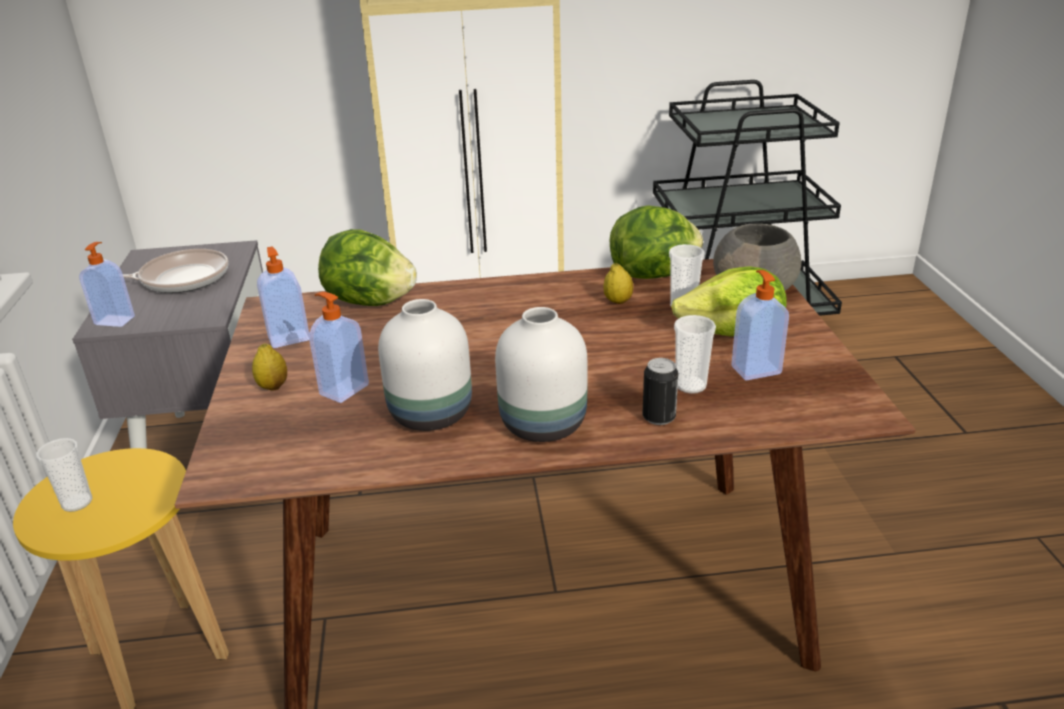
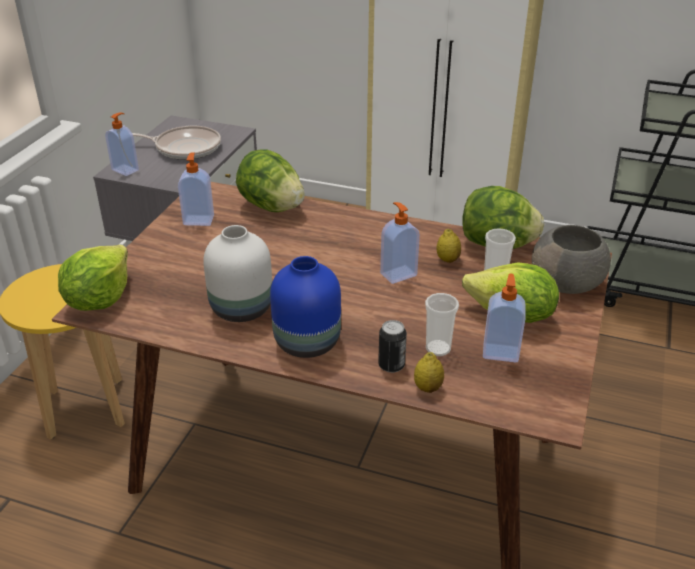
camera: 25 degrees right, 5 degrees up
cup [36,438,92,512] -> none
lemon [252,344,287,390] -> lemon moved to [414,352,444,393]
soap dispenser [309,292,369,403] -> soap dispenser moved to [380,202,420,284]
white vase [495,307,587,442] -> blue vase [270,256,341,358]
none -> lettuce [58,245,128,311]

